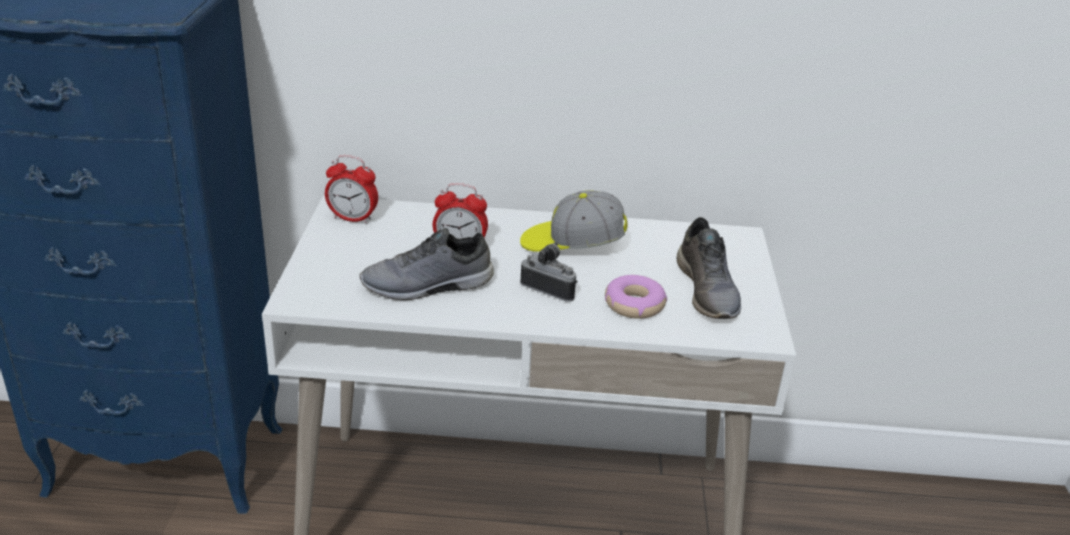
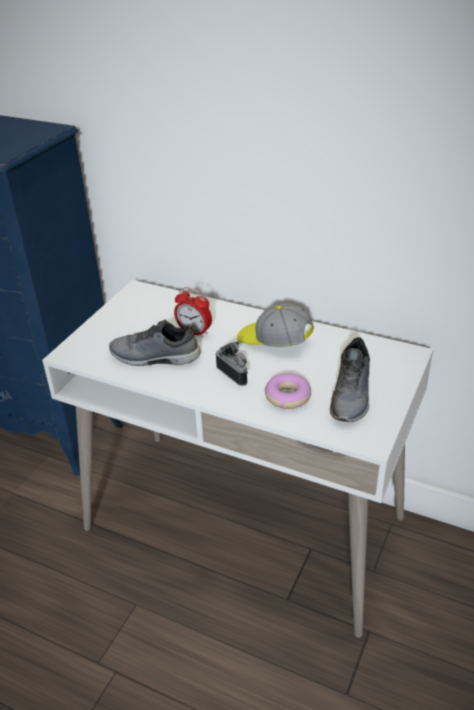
camera: 25 degrees right, 5 degrees up
alarm clock [325,155,378,224] -> none

